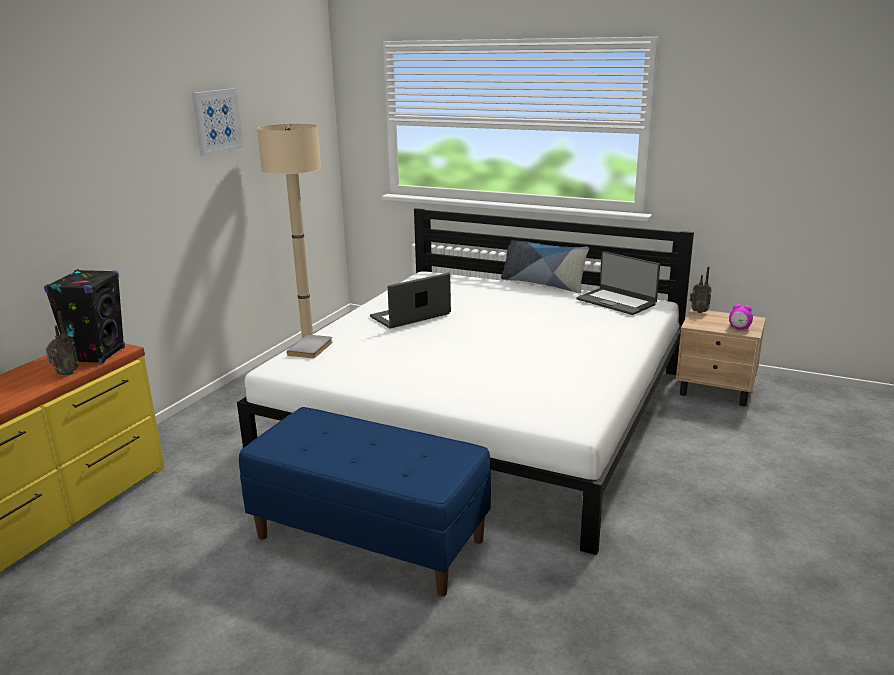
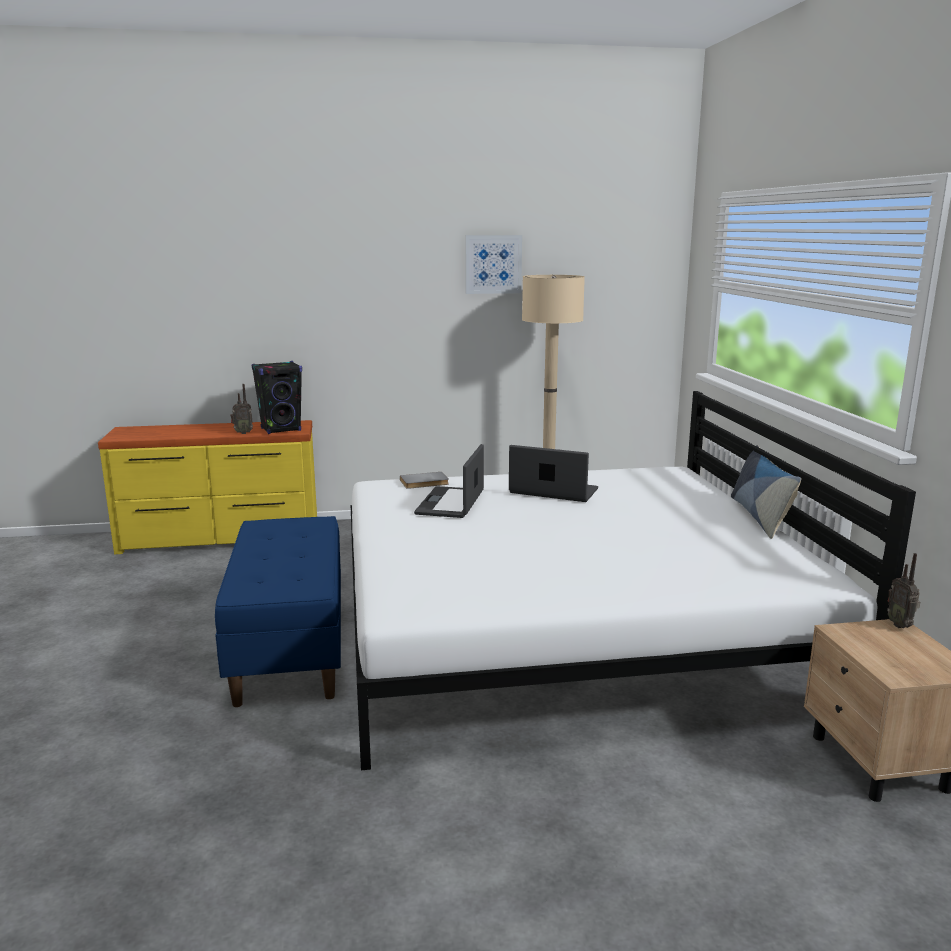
camera: 55 degrees right, 5 degrees down
laptop [576,251,660,315] -> laptop moved to [414,444,484,518]
alarm clock [729,304,753,330] -> none

